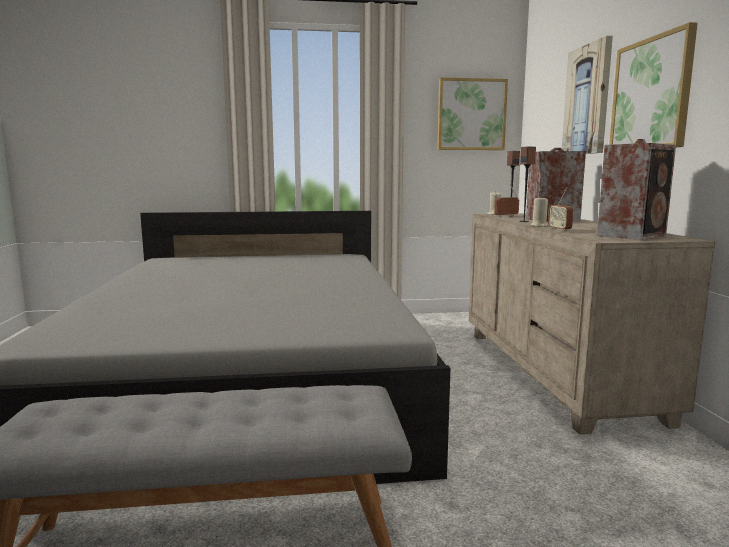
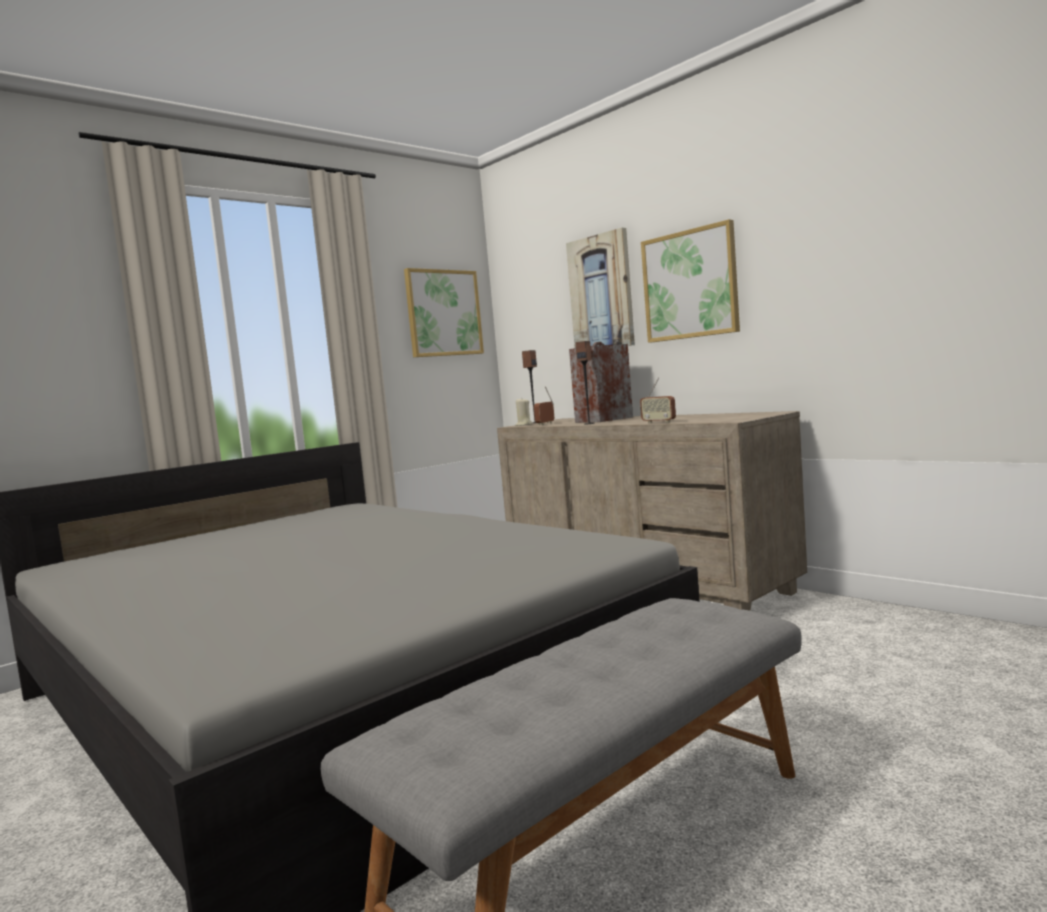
camera: 35 degrees left, 5 degrees down
beige candle [531,196,549,227] -> none
speaker [597,139,676,240] -> none

